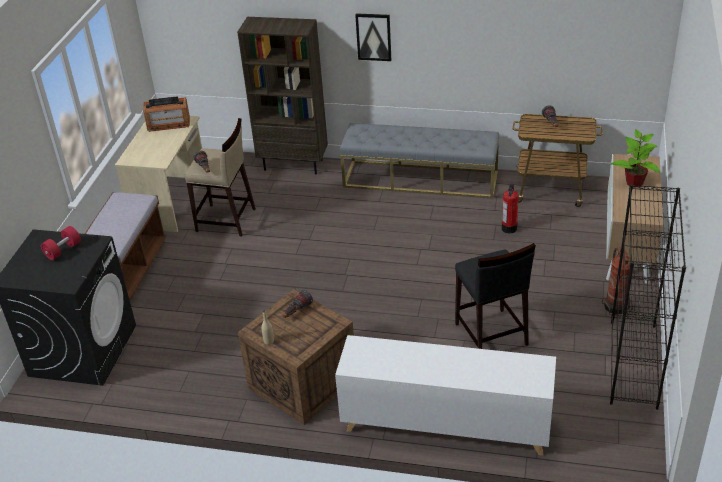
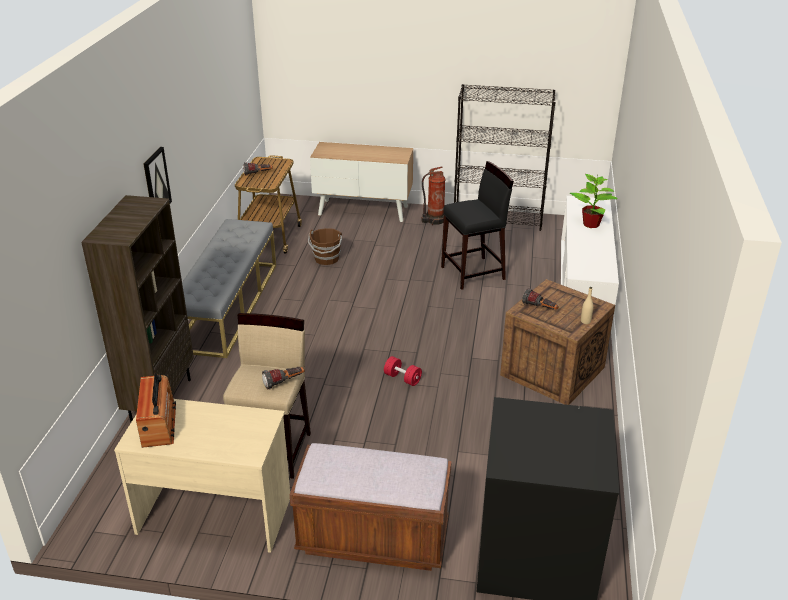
camera: 95 degrees left, 5 degrees down
red dumbbell [41,226,81,260] -> red dumbbell moved to [384,356,422,386]
fire extinguisher [502,184,519,234] -> brown bucket [308,228,342,265]
potted plant [611,129,660,187] -> potted plant moved to [570,174,618,228]

